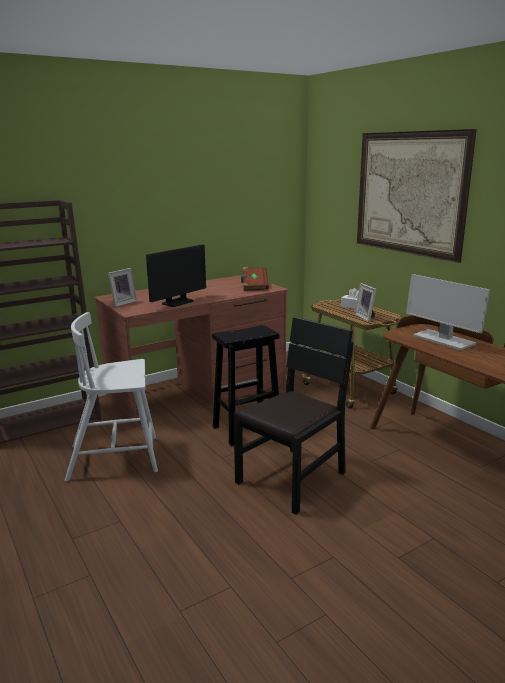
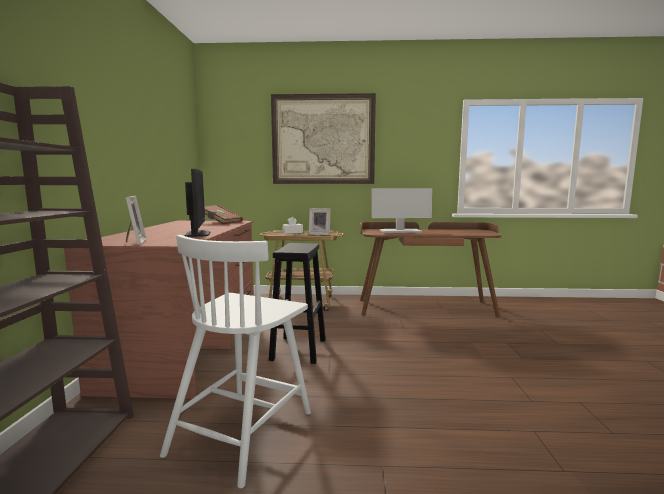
camera: 55 degrees left, 10 degrees down
black chair [234,317,354,514] -> none

